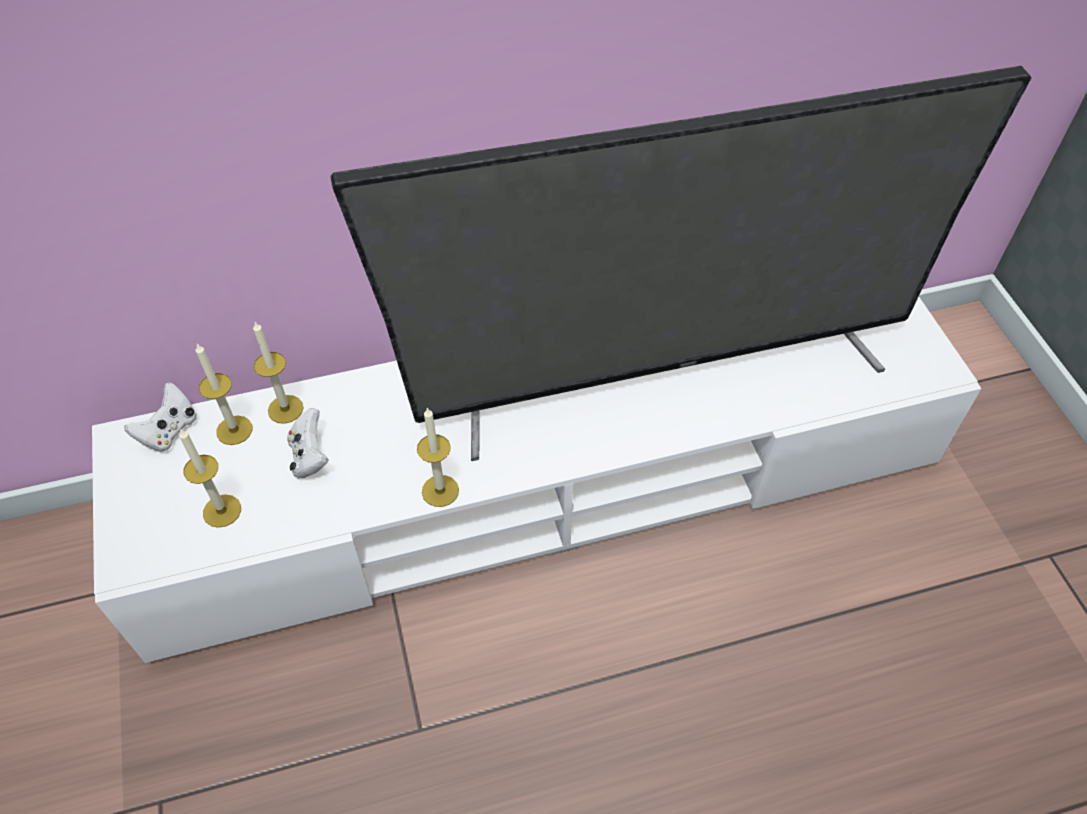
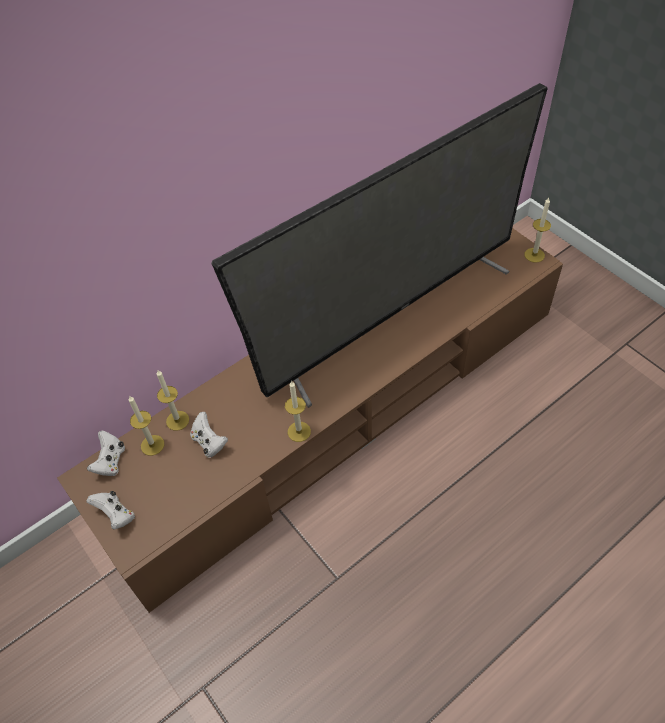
camera: 20 degrees left, 0 degrees up
white tv stand [92,297,981,663] -> brown tv stand [57,228,563,613]
candle [179,428,241,528] -> candle moved to [524,198,551,263]
none -> white game controller [87,491,135,529]

